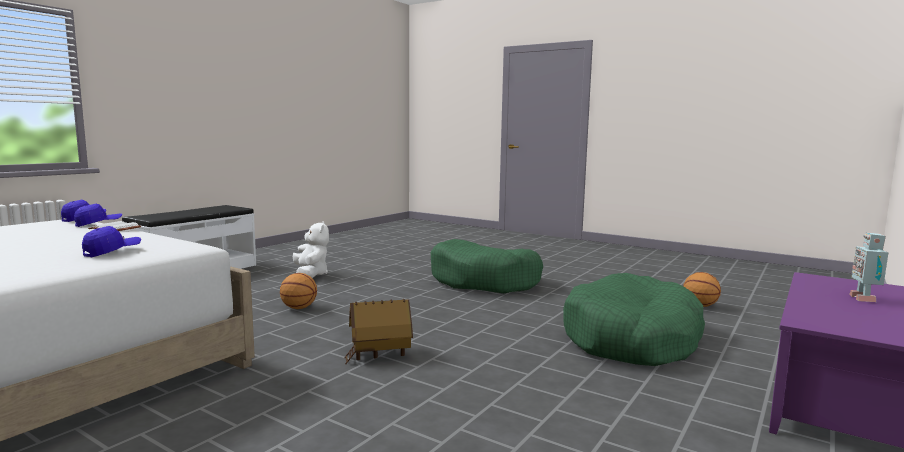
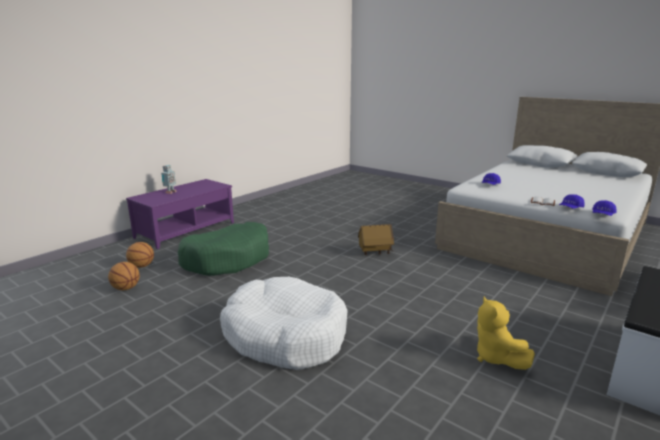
camera: 175 degrees left, 10 degrees up
basketball [280,273,317,309] -> basketball moved to [126,242,154,268]
white plush toy [293,221,329,278] -> yellow plush toy [477,297,535,370]
green dog bed [431,239,543,293] -> white dog bed [220,277,348,370]

